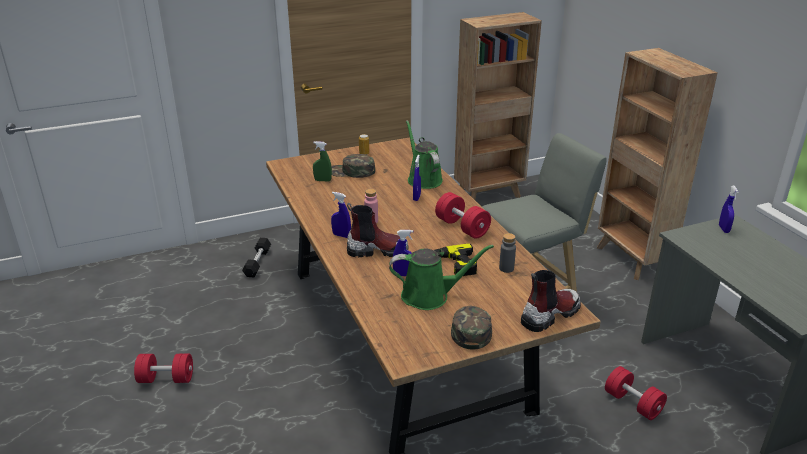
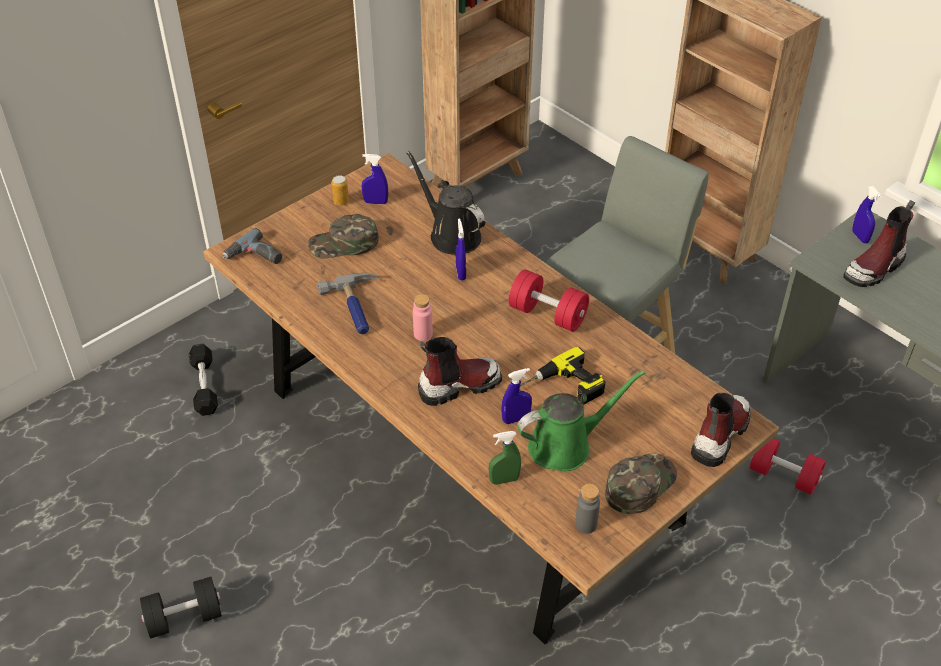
camera: 20 degrees left, 15 degrees up
red dumbbell [134,354,193,383] -> black dumbbell [140,577,222,638]
green spray bottle [313,141,332,181] -> green spray bottle moved to [489,431,521,485]
blue spray bottle [331,192,351,238] -> blue spray bottle moved to [362,154,388,204]
green watering can [406,120,443,189] -> black watering can [406,151,485,255]
green cap [451,306,492,350] -> green cap turned 60 degrees clockwise [605,453,677,514]
grey bottle [499,233,516,273] -> grey bottle moved to [575,484,600,534]
none -> power drill [223,228,282,264]
none -> hammer [317,273,380,334]
none -> boot [843,200,915,287]

